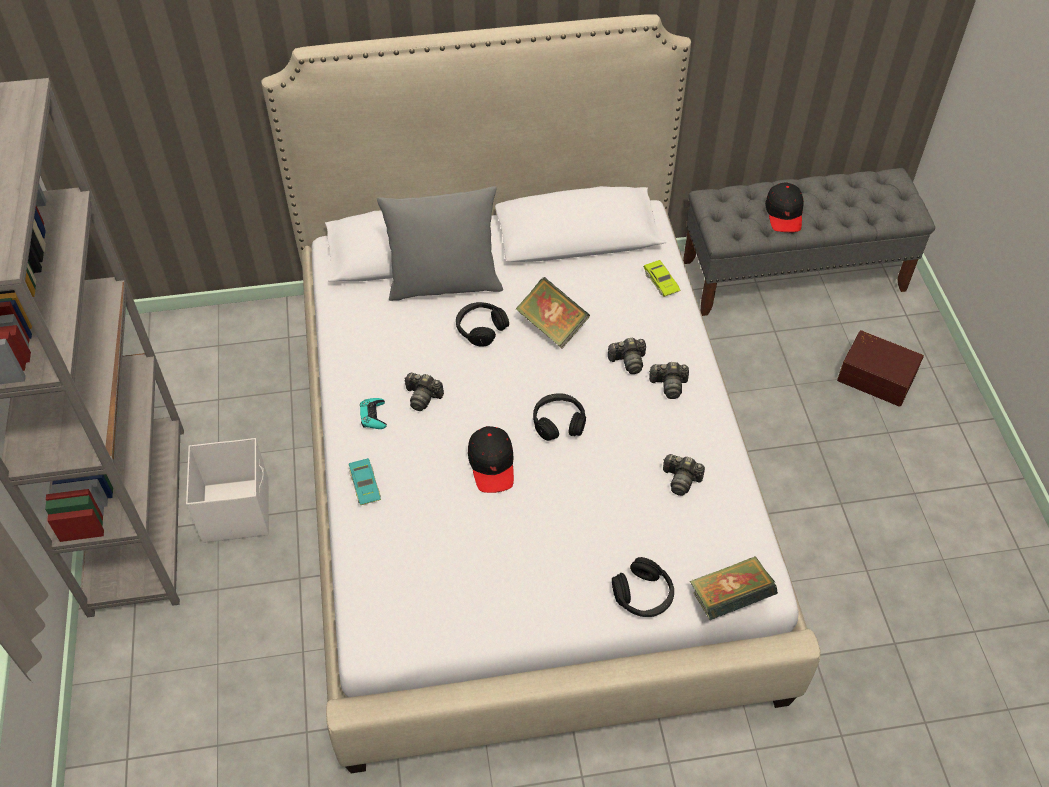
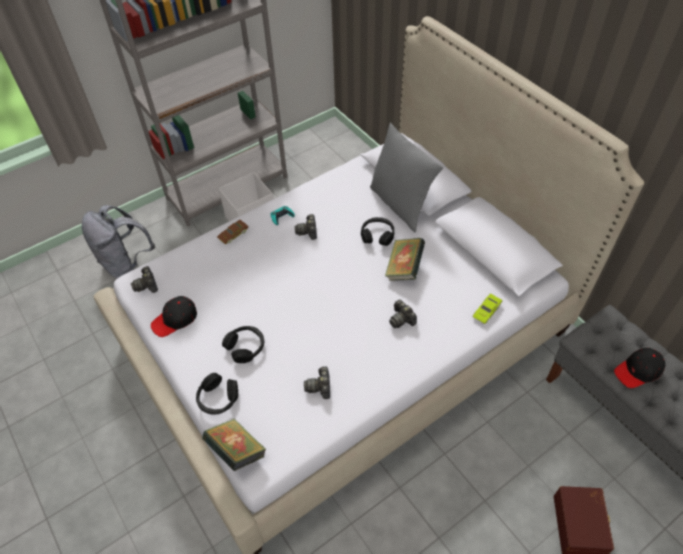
camera: 65 degrees right, 0 degrees up
turquoise toy car [348,458,381,505] -> brown toy car [217,220,249,244]
black cap [468,426,514,493] -> black cap moved to [151,296,197,337]
black headphones [533,393,586,441] -> black headphones moved to [222,326,264,363]
camera [649,362,689,399] -> camera moved to [131,266,158,293]
none -> grey backpack [82,205,155,279]

